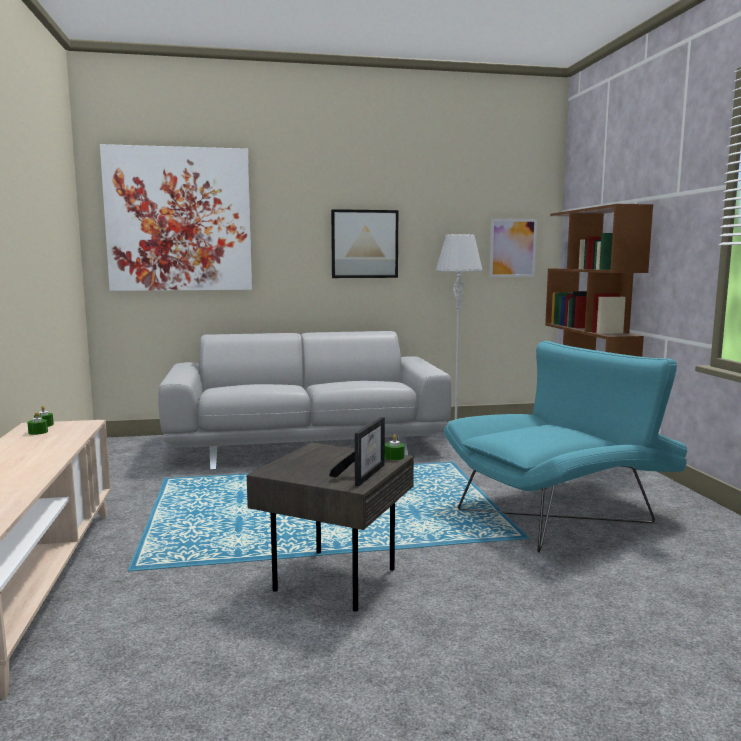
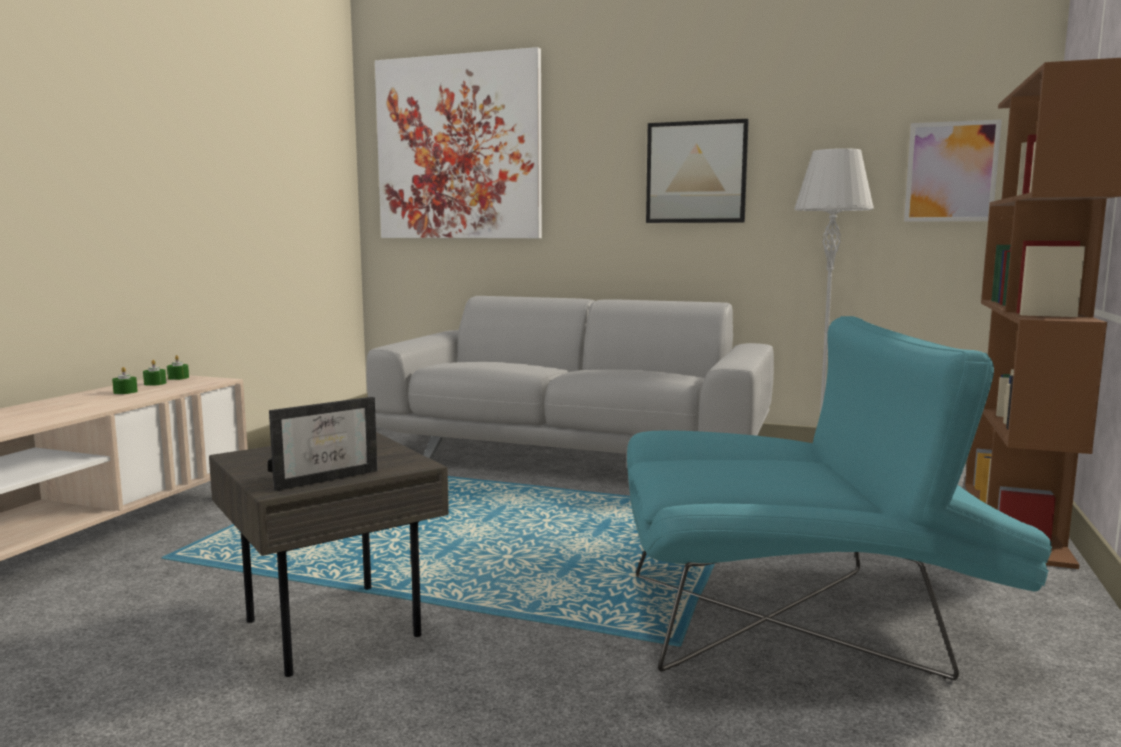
camera: 30 degrees right, 0 degrees up
green candle [385,434,404,461] -> green candle moved to [112,367,138,394]

